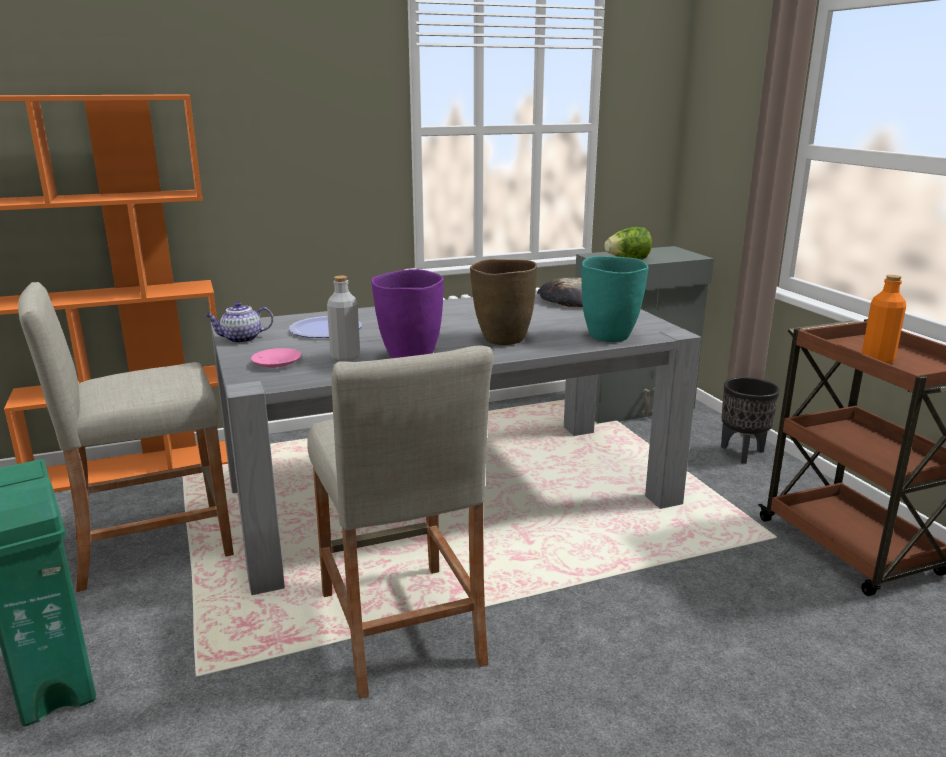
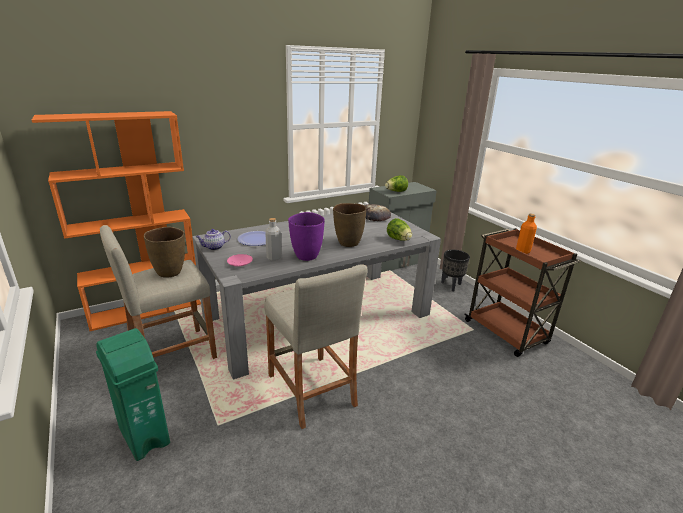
camera: 10 degrees left, 5 degrees up
turquoise vase [581,256,648,342] -> lettuce [387,218,412,241]
none -> brown vase [144,227,185,278]

